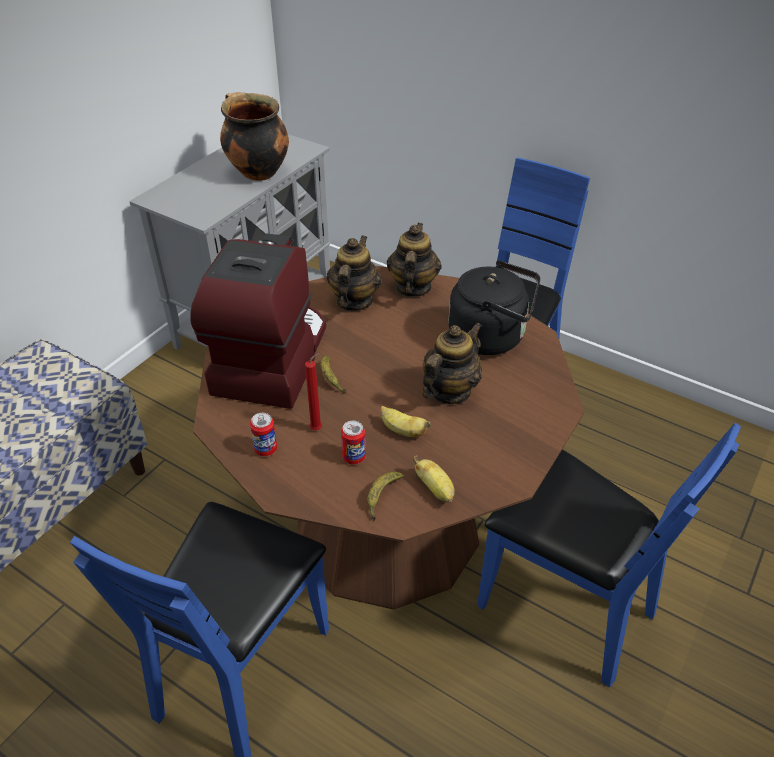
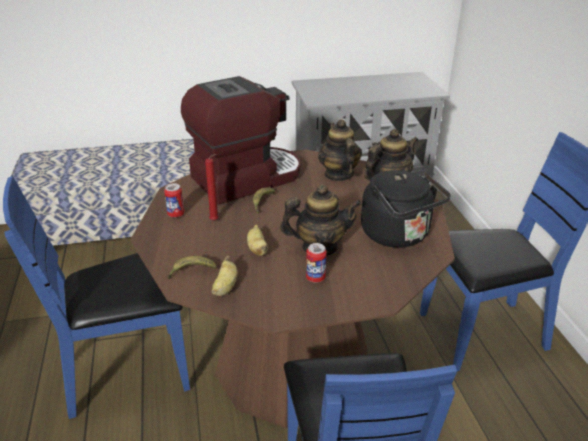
camera: 45 degrees right, 10 degrees down
cooking pot [220,92,289,181] -> none
teapot [327,235,381,311] -> teapot turned 75 degrees counterclockwise [318,119,362,181]
can [341,421,366,465] -> can moved to [306,243,327,282]

